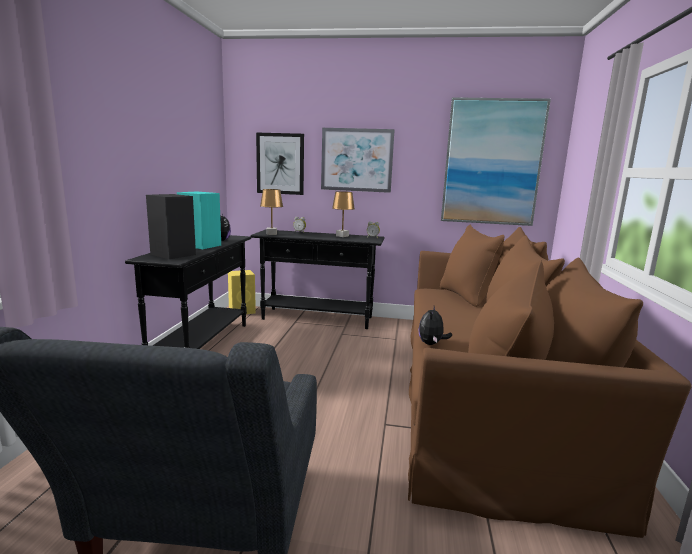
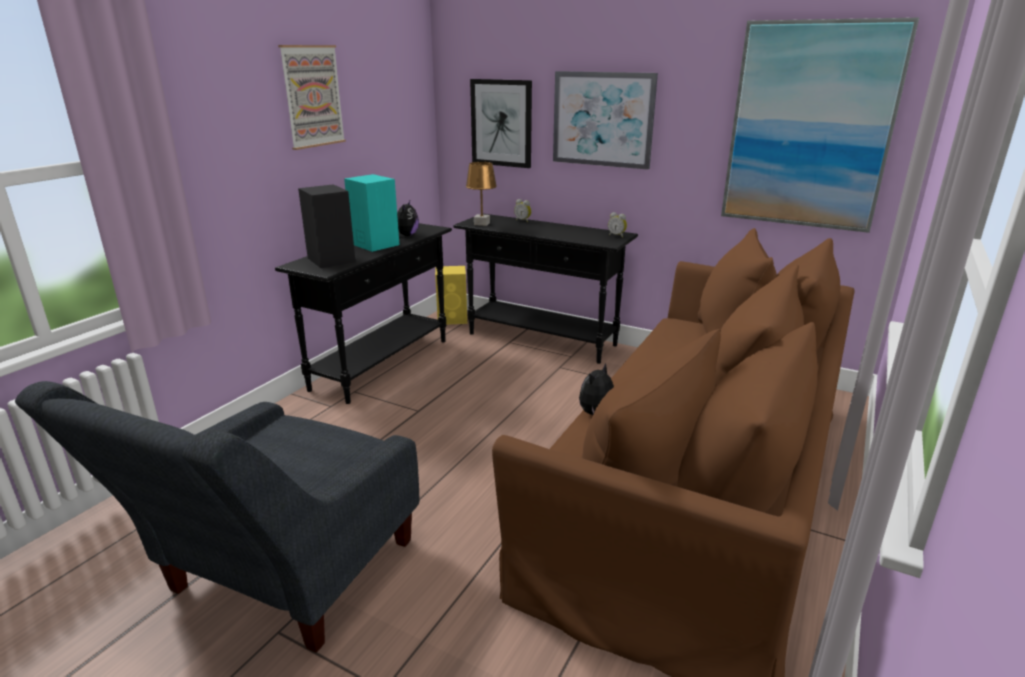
camera: 20 degrees right, 10 degrees up
brown table lamp [332,191,355,237] -> none
none -> picture [278,45,346,150]

